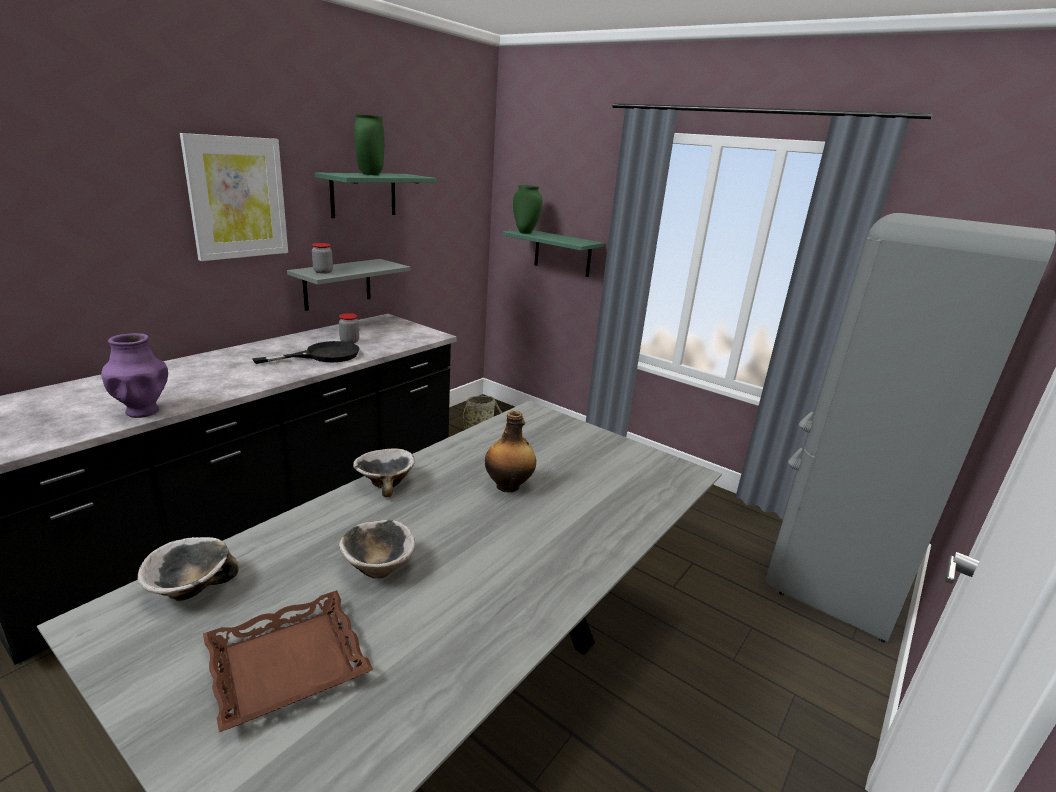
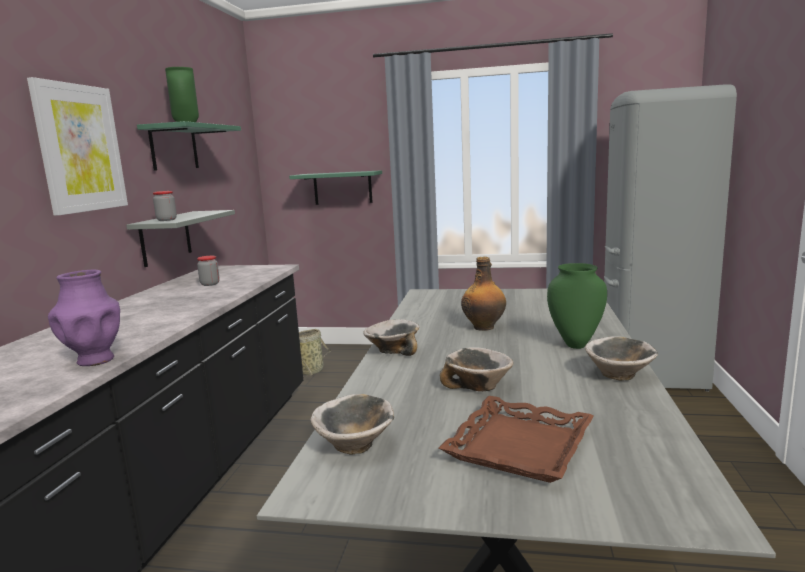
camera: 25 degrees left, 10 degrees down
black frying pan [252,341,360,364] -> none
green vase [513,185,543,234] -> green vase moved to [547,263,607,349]
none -> bowl [585,336,658,380]

